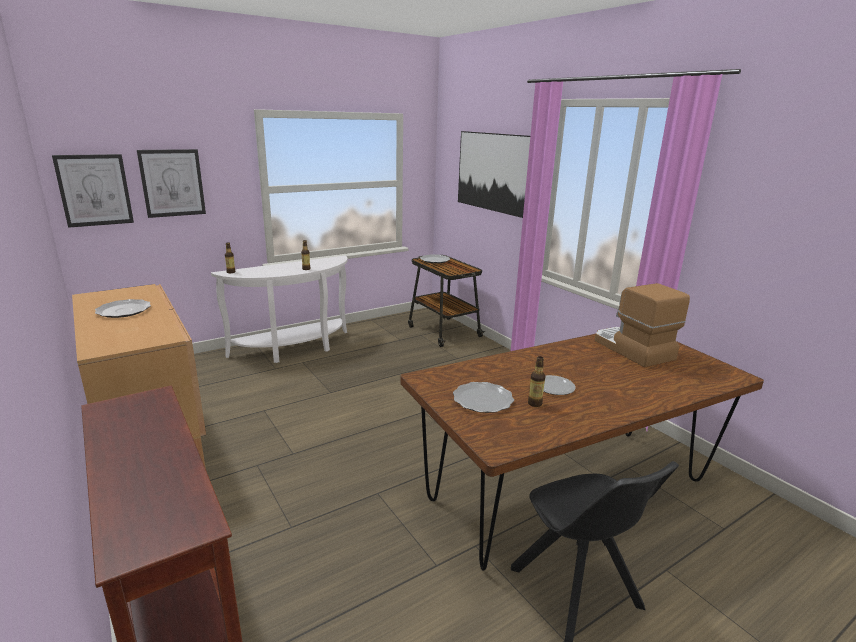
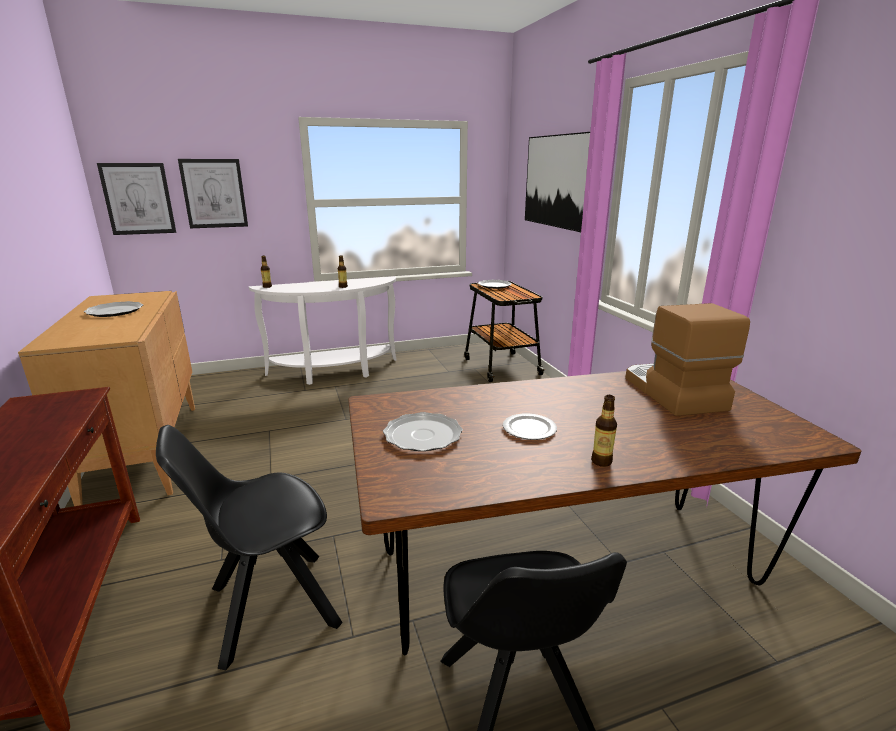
camera: 15 degrees right, 0 degrees up
bottle [528,356,545,407] -> bottle moved to [591,395,617,467]
none -> black chair [156,425,343,670]

